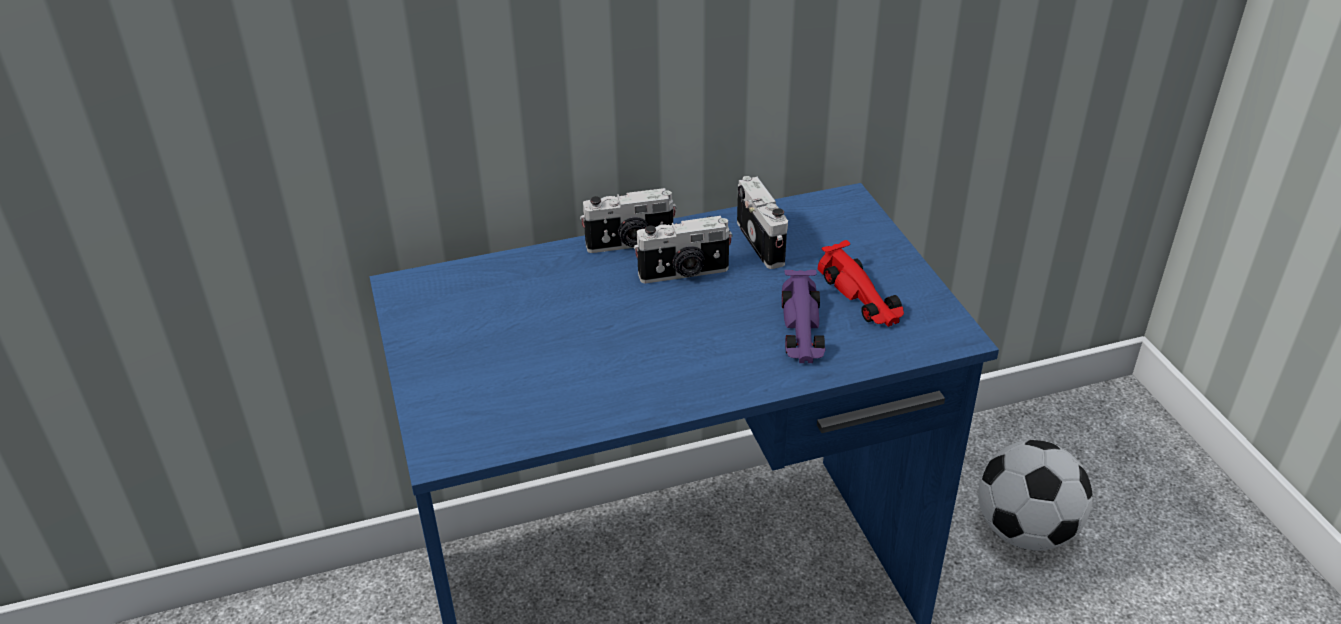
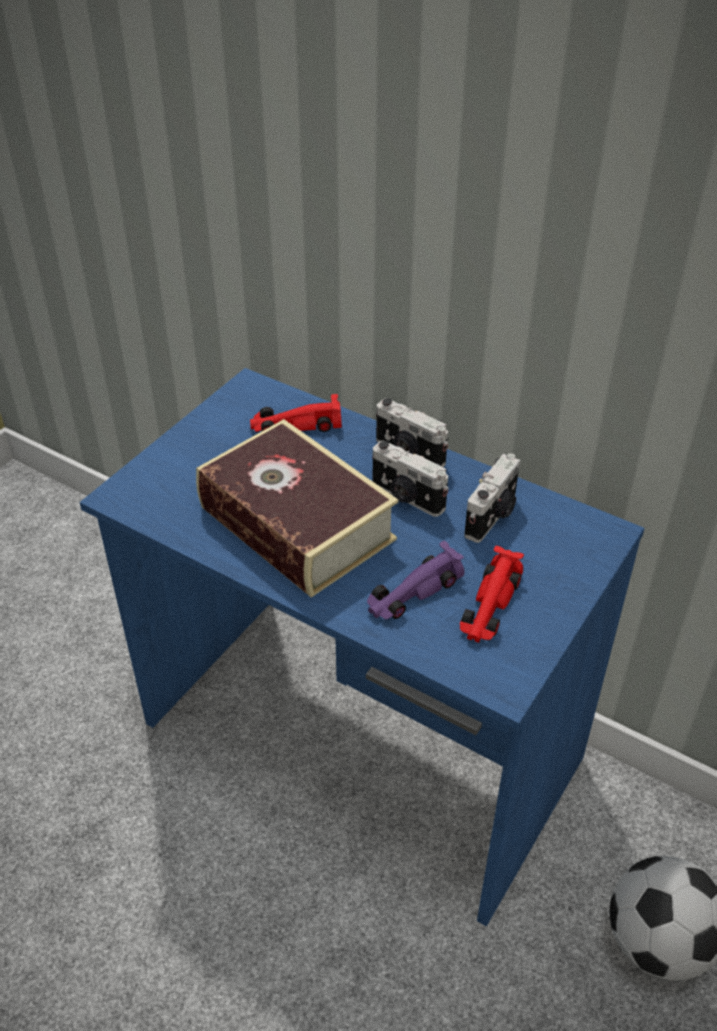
camera: 50 degrees right, 5 degrees up
none -> book [196,419,398,597]
none -> red toy car [250,394,342,432]

